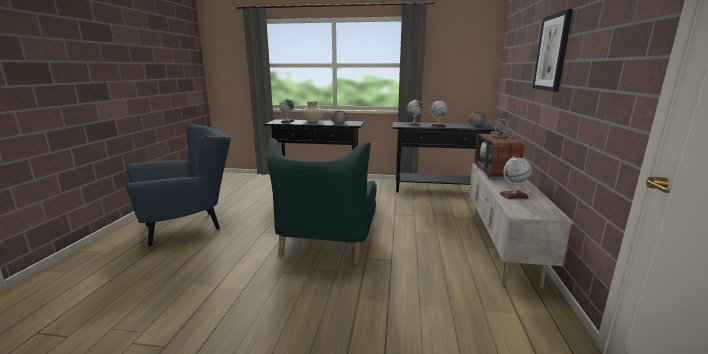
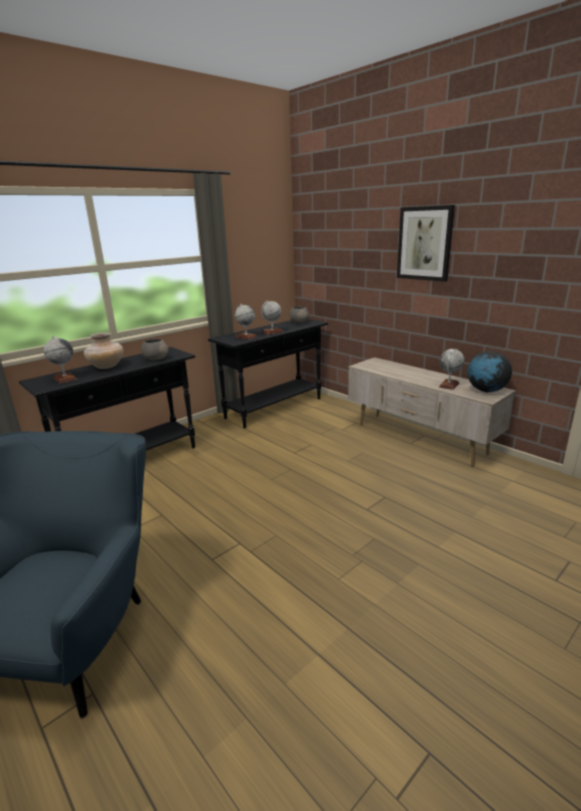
camera: 50 degrees left, 5 degrees up
green armchair [266,138,377,264] -> none
television [474,107,524,184] -> none
none -> globe [467,351,512,392]

